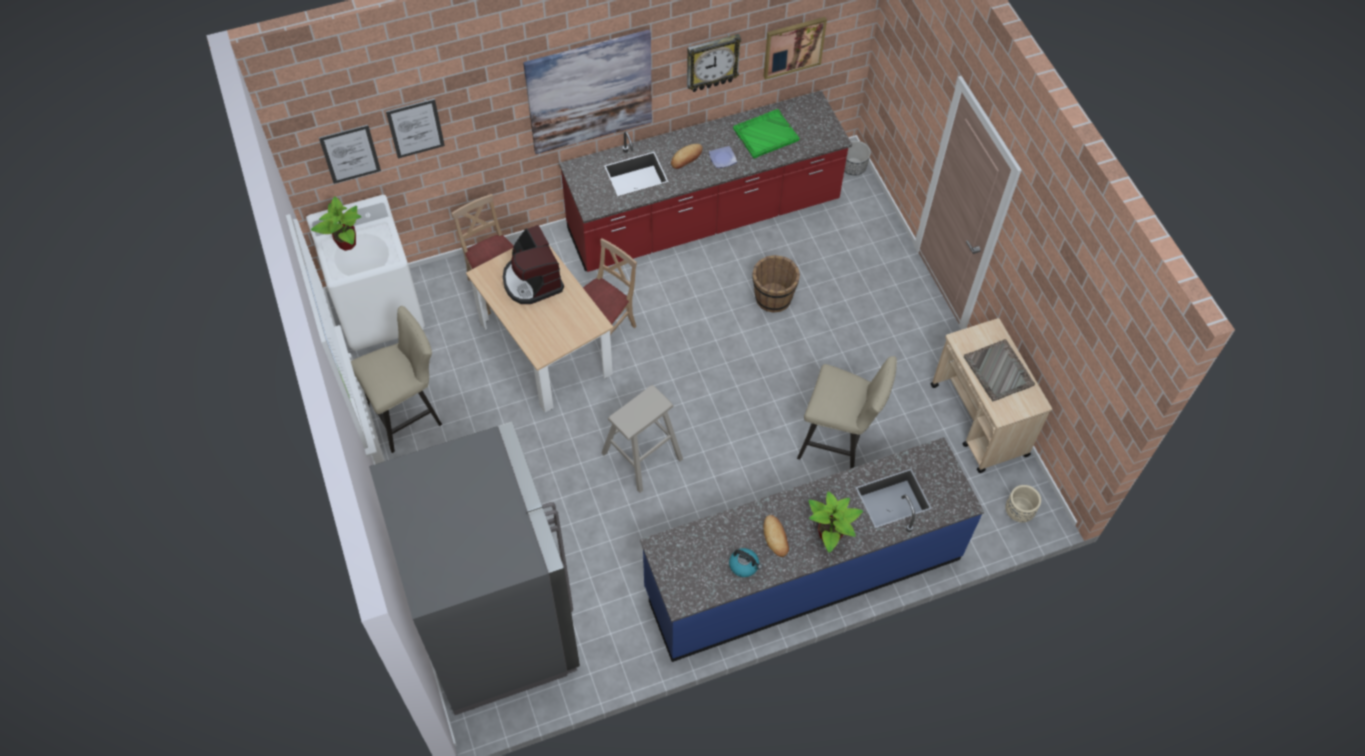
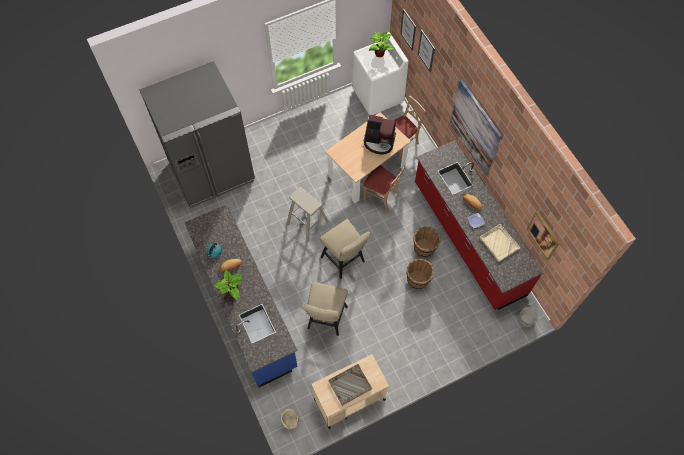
camera: 85 degrees right, 5 degrees up
beige stool [351,306,442,453] -> beige stool moved to [320,219,371,279]
coffee machine [503,225,564,304] -> coffee machine turned 135 degrees counterclockwise [364,115,396,154]
wall clock [687,34,741,92] -> none
green tray [733,109,799,158] -> beige tray [479,224,520,262]
none -> brown bucket [413,227,440,257]

